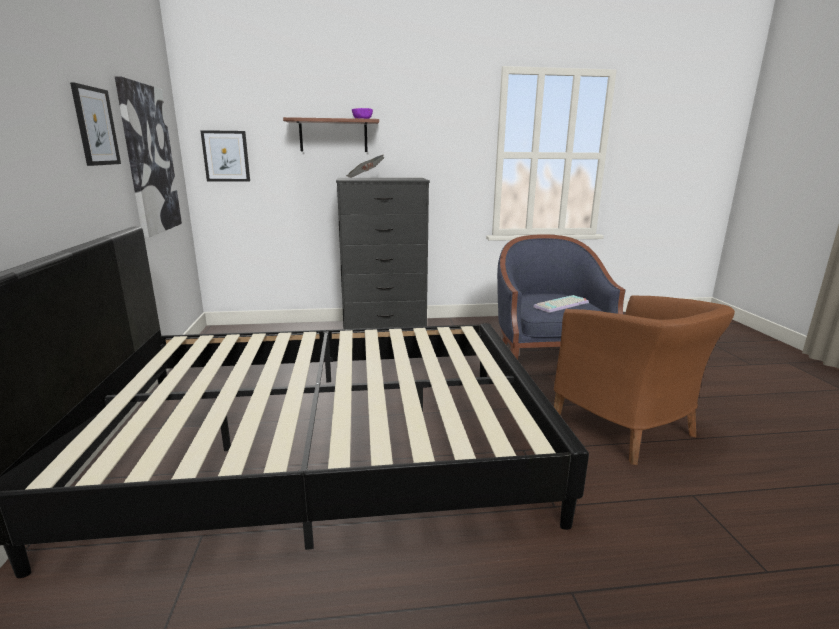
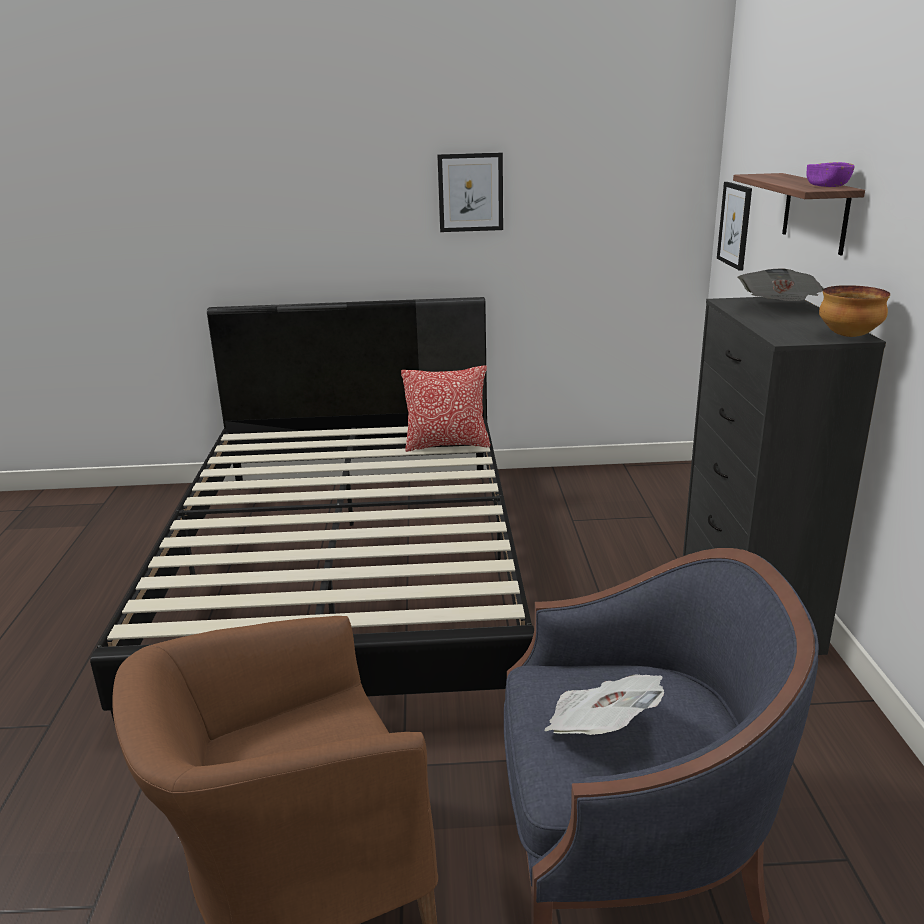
camera: 95 degrees right, 5 degrees up
picture [115,76,182,238] -> none
keyboard [533,295,589,313] -> newspaper [544,674,664,735]
none -> pillow [401,365,490,452]
none -> bowl [819,285,890,337]

